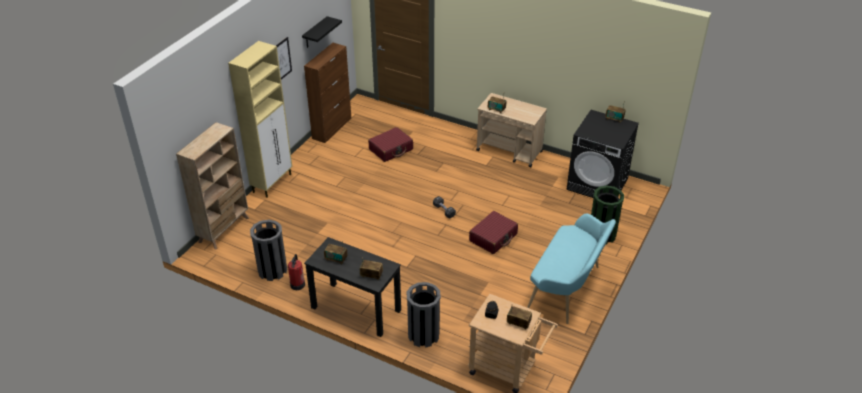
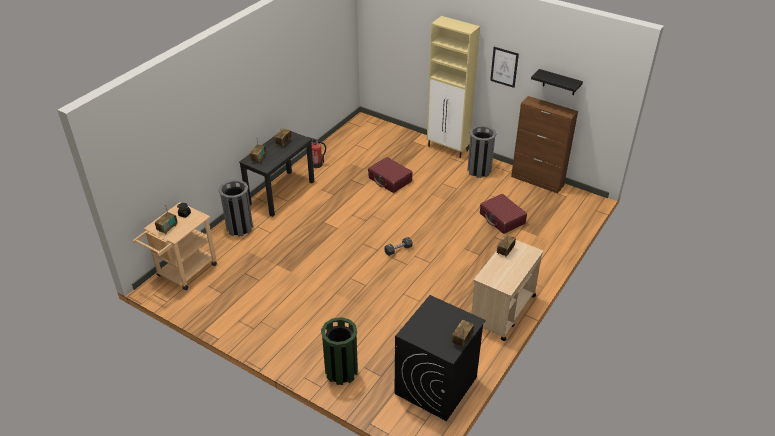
camera: 95 degrees right, 0 degrees up
beige bookcase [176,122,249,250] -> none
grey trash can [250,220,287,281] -> grey trash can moved to [467,125,496,178]
red suitcase [469,211,518,254] -> red suitcase moved to [368,157,413,193]
turquoise bench [527,214,616,324] -> none

